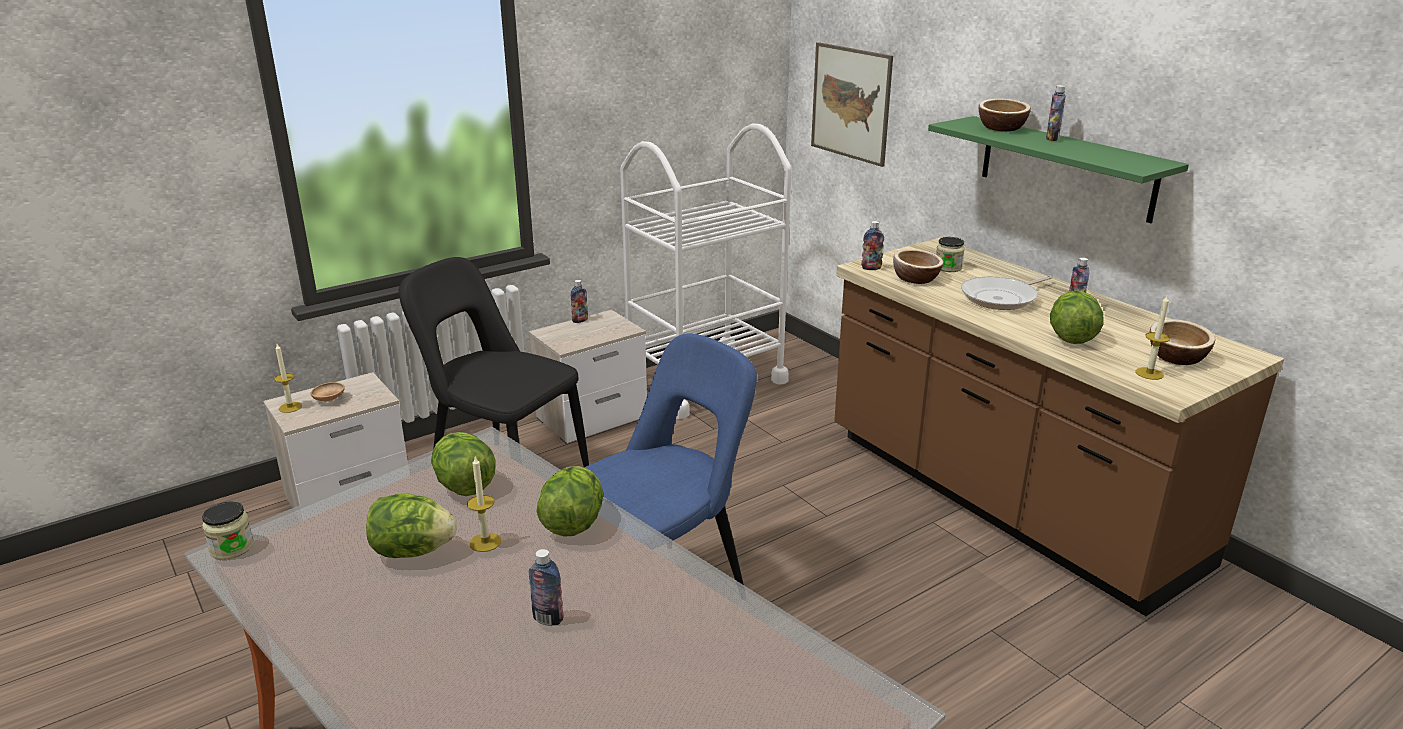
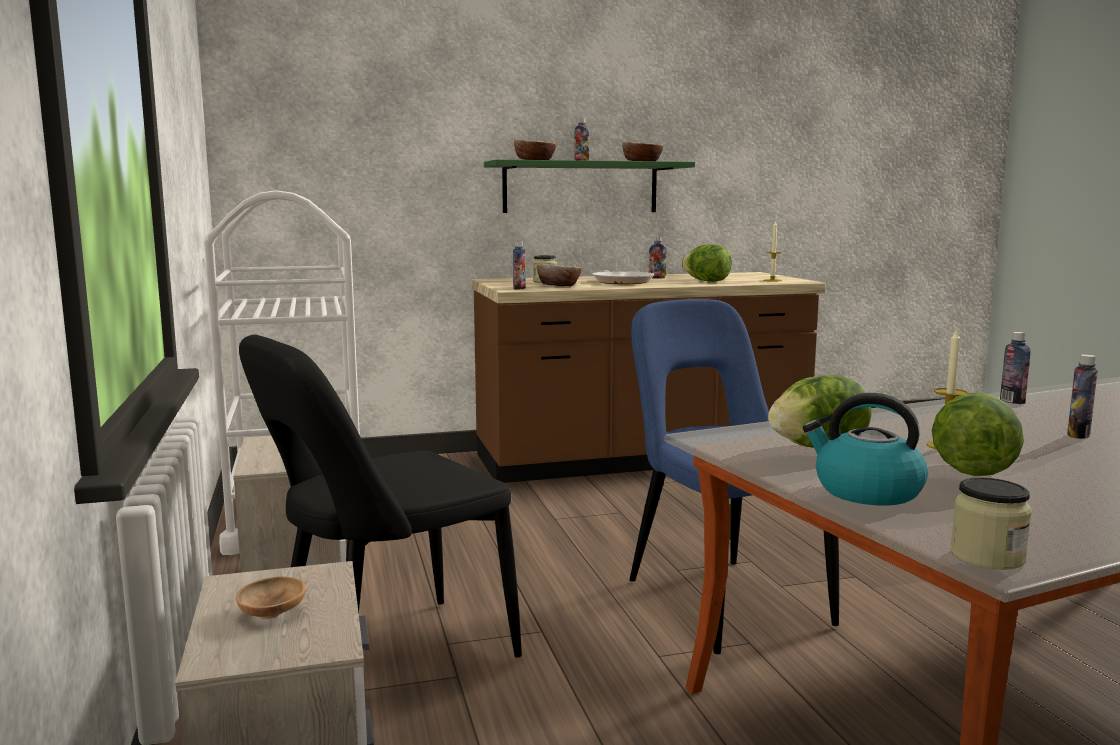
camera: 70 degrees left, 15 degrees down
candle [274,344,302,413] -> none
lettuce [536,466,603,537] -> none
bottle [571,280,588,323] -> bottle moved to [1000,332,1030,404]
picture [811,42,893,167] -> none
bowl [1150,319,1215,365] -> bowl moved to [622,142,663,161]
none -> kettle [803,393,928,506]

